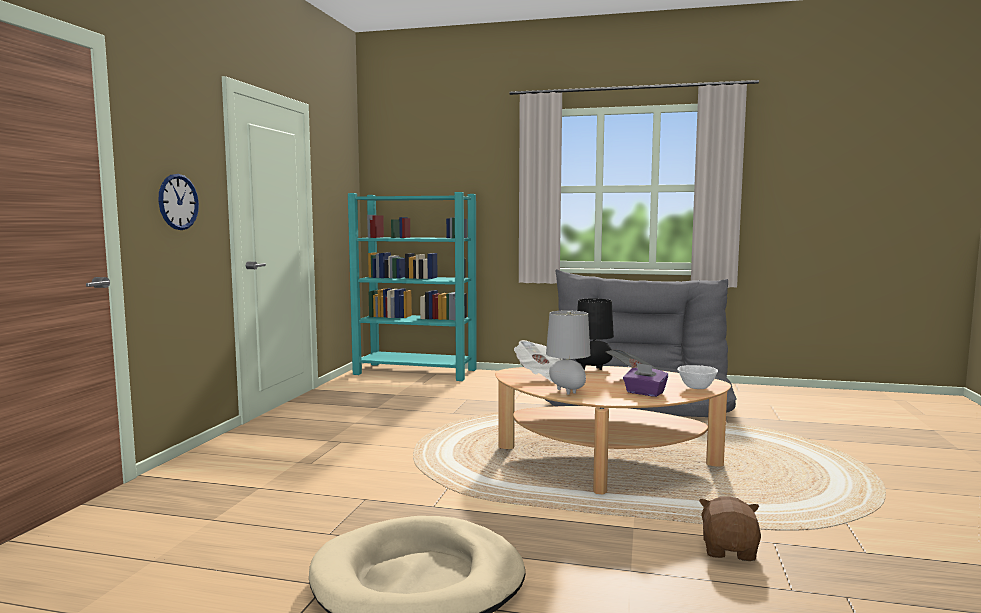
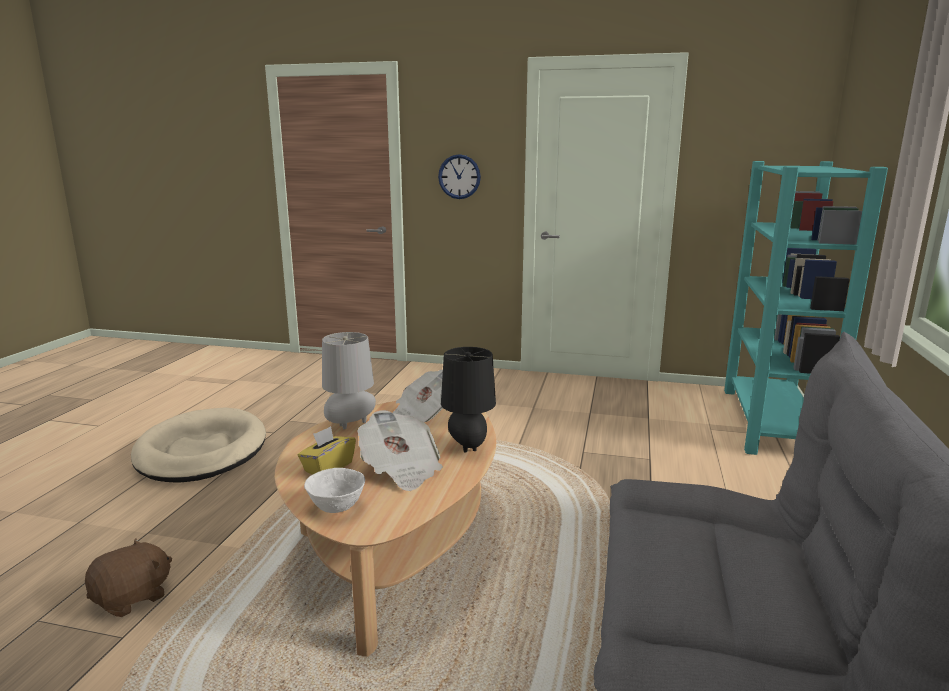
camera: 90 degrees right, 10 degrees up
purple tissue box [623,363,668,397] -> yellow tissue box [297,426,356,475]
brown plush toy [699,496,761,561] -> brown plush toy turned 60 degrees counterclockwise [85,538,172,617]

